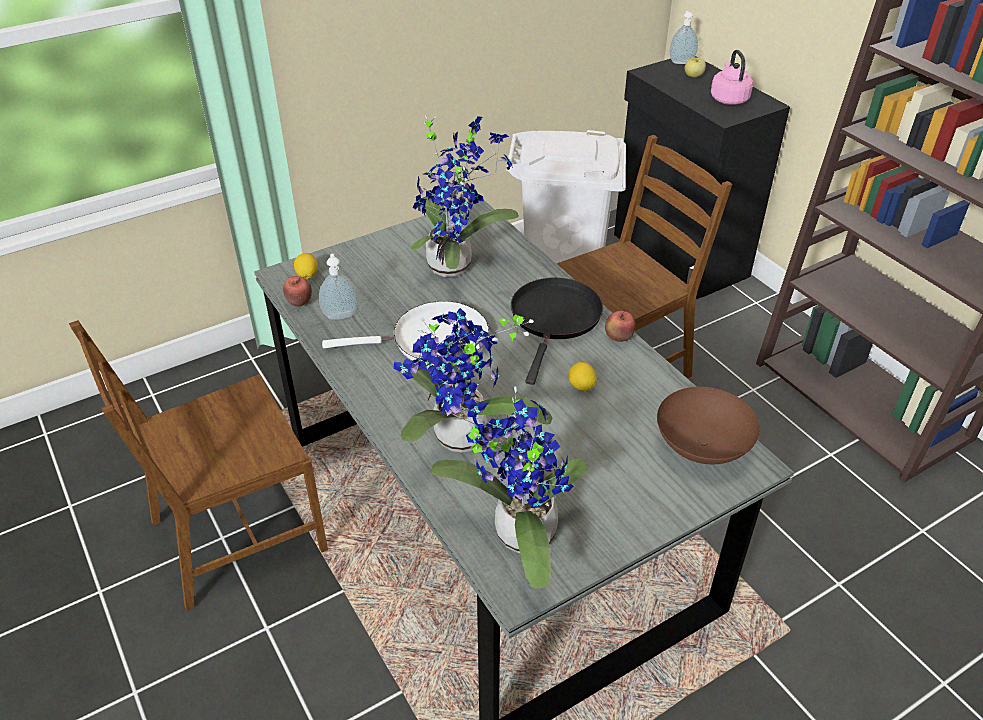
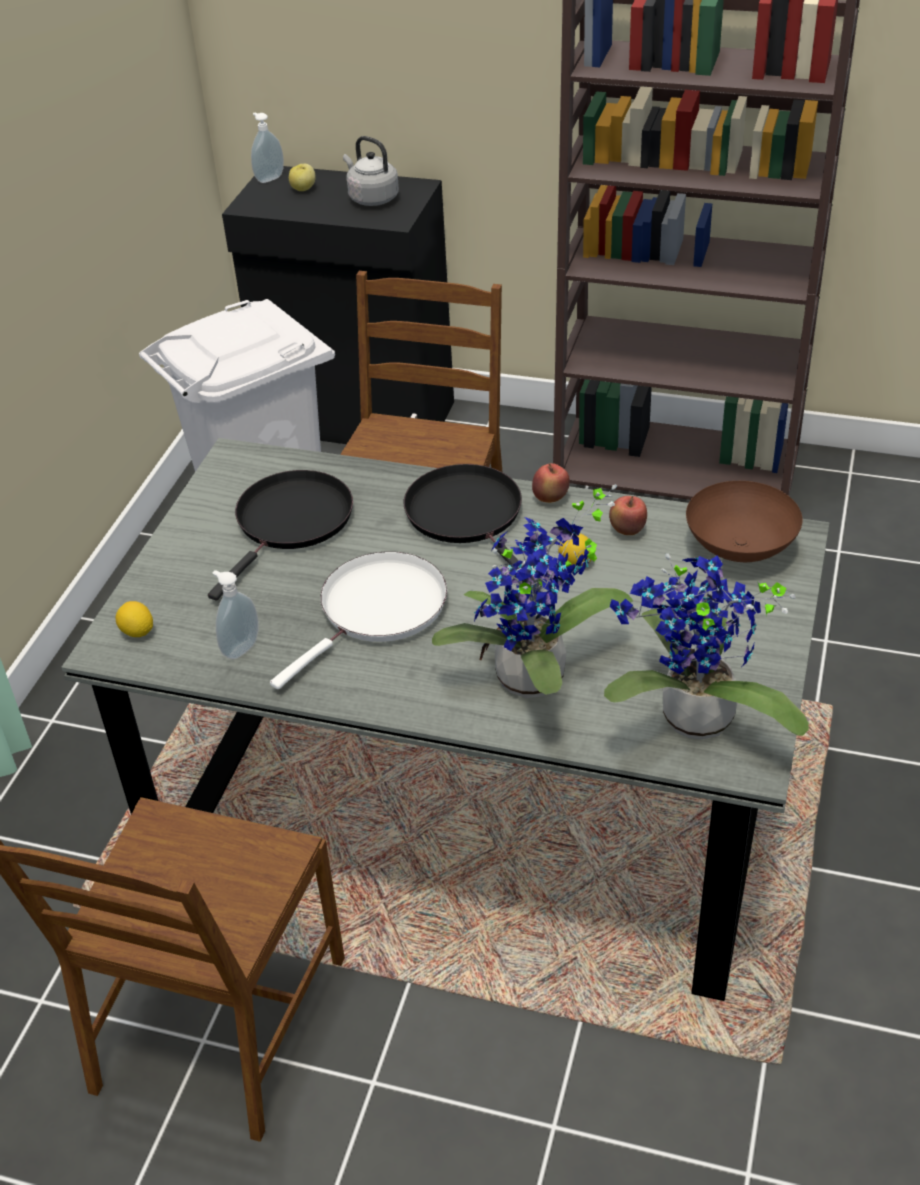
camera: 40 degrees left, 0 degrees up
apple [283,276,312,307] -> apple moved to [609,496,647,535]
potted plant [411,115,519,277] -> black frying pan [208,470,353,601]
pink kettle [711,50,753,105] -> grey kettle [343,136,399,206]

